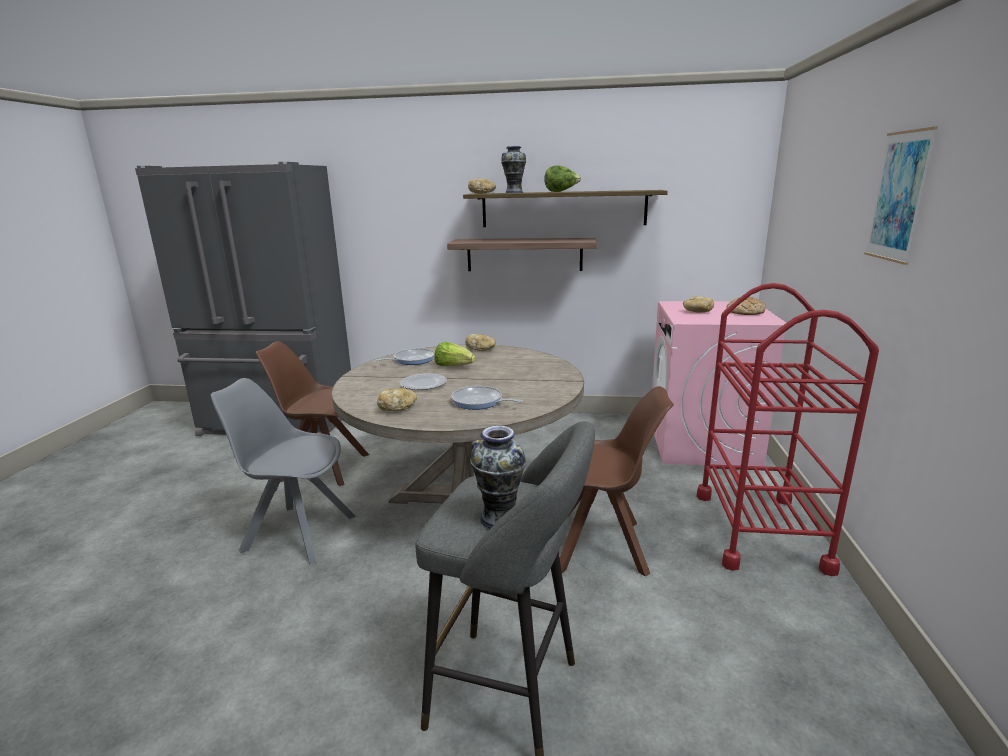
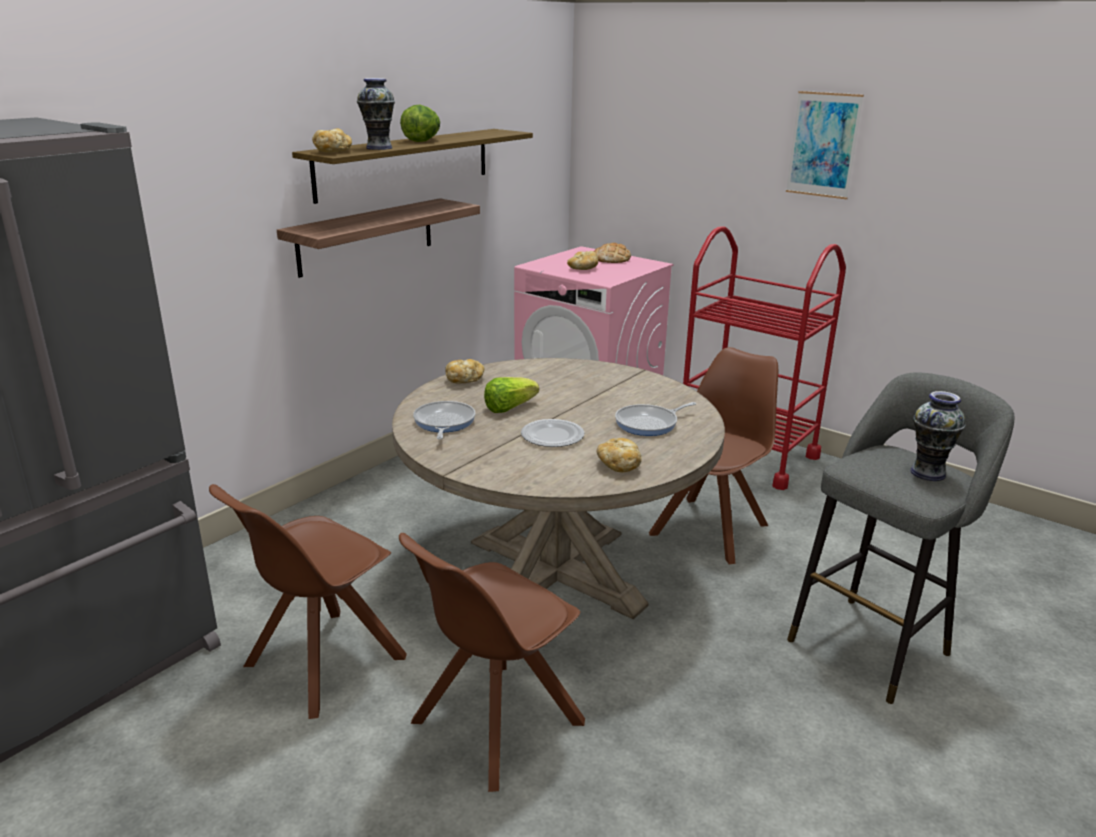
camera: 60 degrees left, 5 degrees up
grey chair [211,378,356,564] -> brown chair [399,533,585,792]

